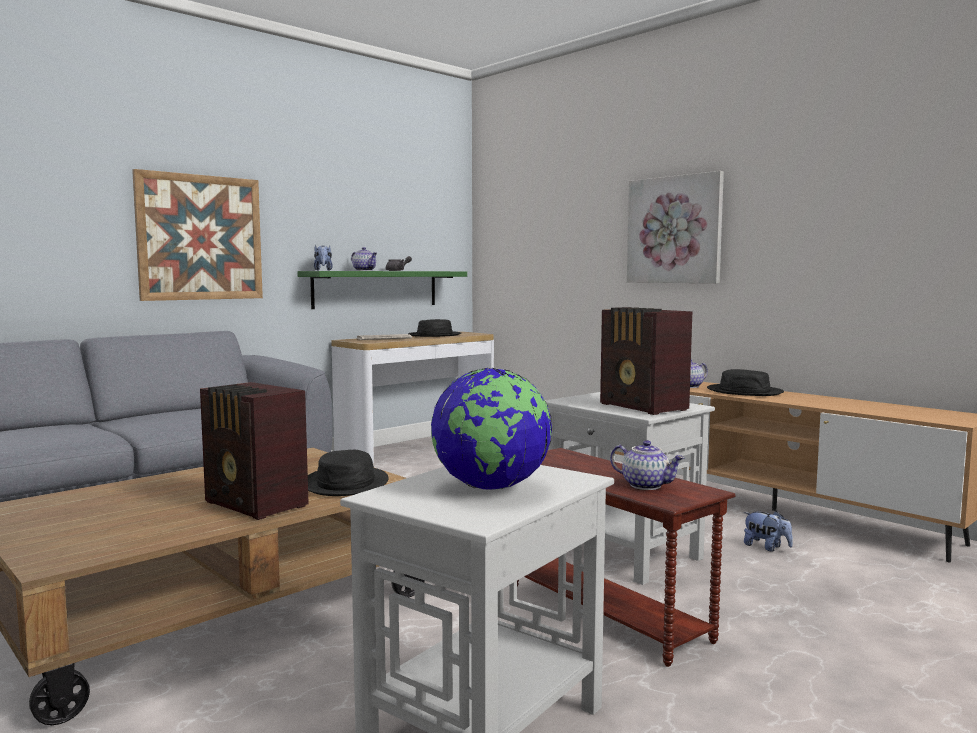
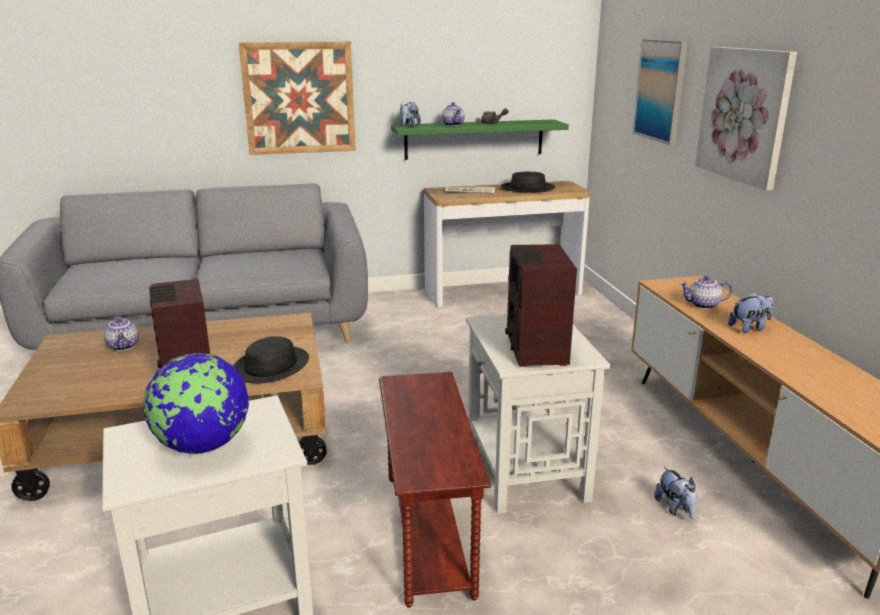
camera: 30 degrees right, 15 degrees up
teapot [610,440,685,490] -> teapot moved to [104,316,139,351]
black hat [707,369,784,396] -> plush toy [728,292,774,333]
none -> picture [633,39,688,145]

